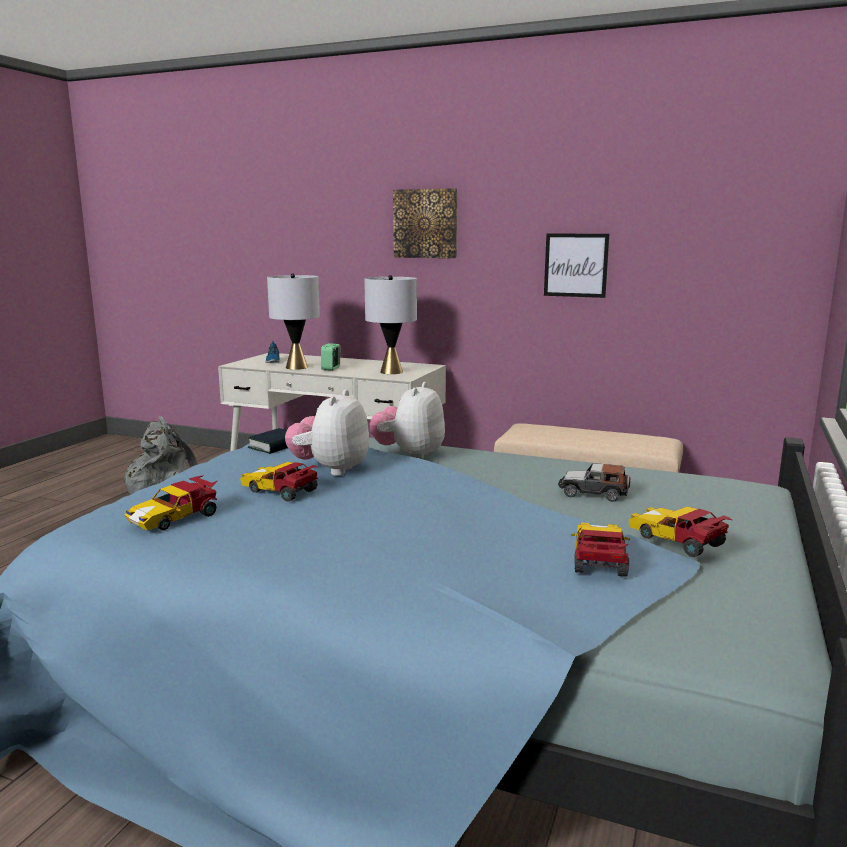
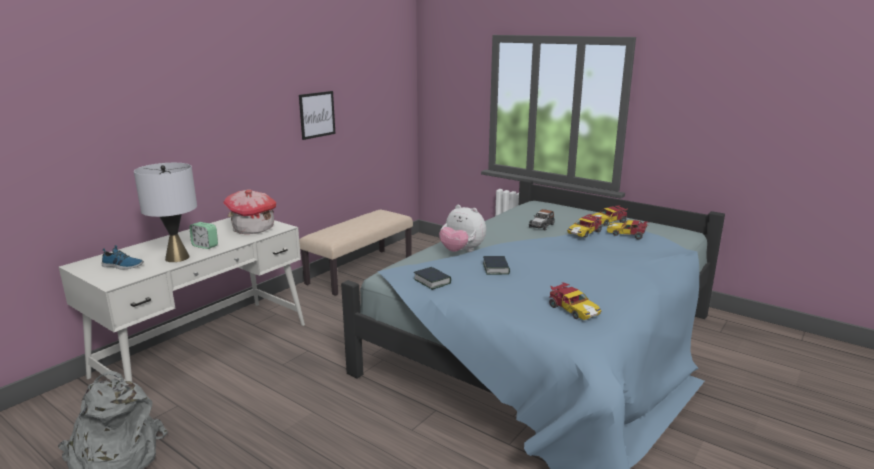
camera: 75 degrees left, 5 degrees up
toy car [240,462,318,502] -> toy car moved to [567,214,602,237]
plush toy [285,389,369,476] -> book [483,256,510,275]
grey table lamp [364,275,417,374] -> toy house [223,190,276,234]
picture [393,188,457,258] -> none

